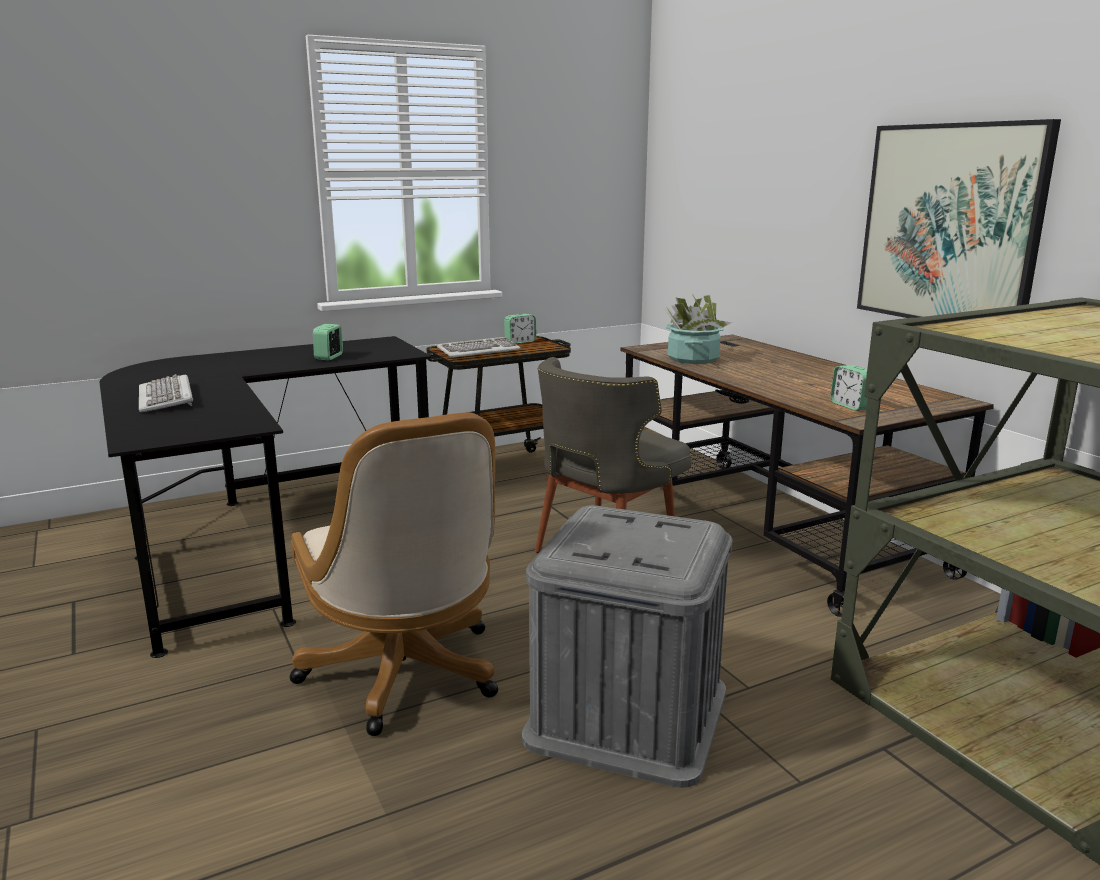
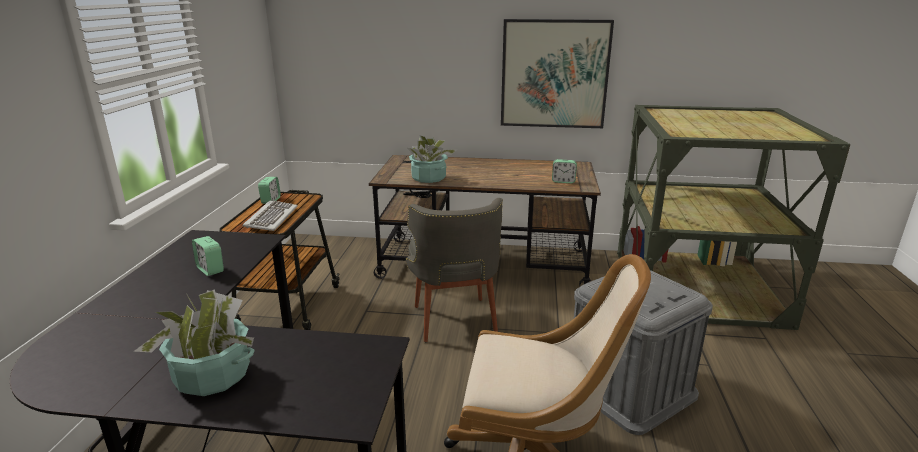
camera: 55 degrees left, 5 degrees up
keyboard [139,374,193,412] -> potted plant [133,289,255,396]

